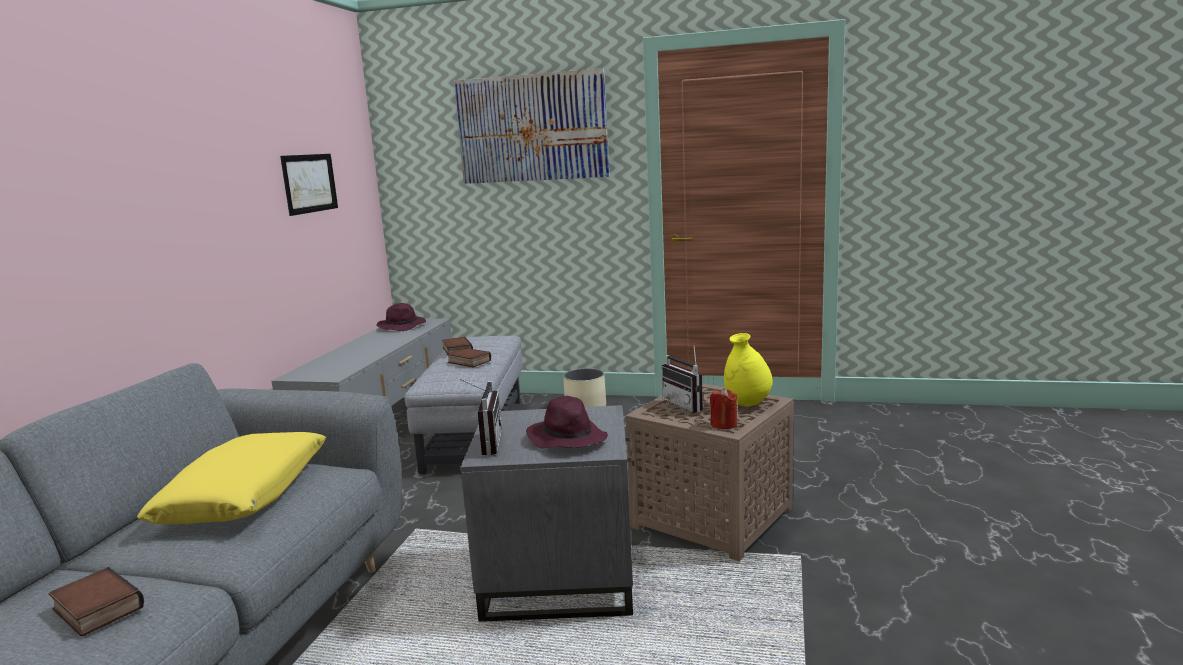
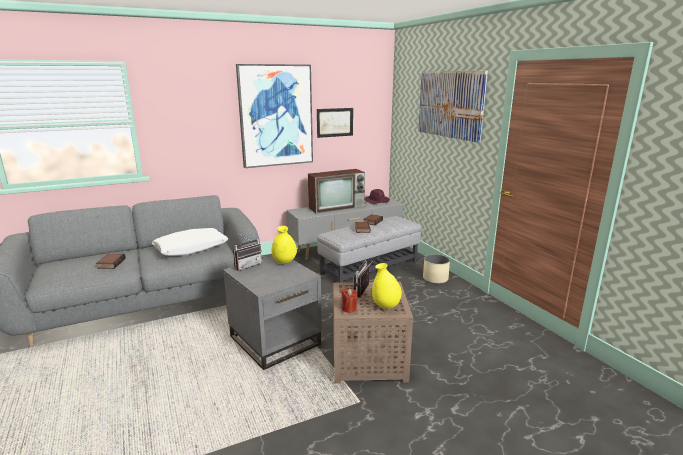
camera: 50 degrees right, 5 degrees up
yellow pillow [137,432,326,524] -> white pillow [152,228,228,256]
purple hat [526,396,608,448] -> none
none -> picture [236,64,313,168]
none -> yellow vase [271,226,297,264]
none -> television [308,169,365,213]

